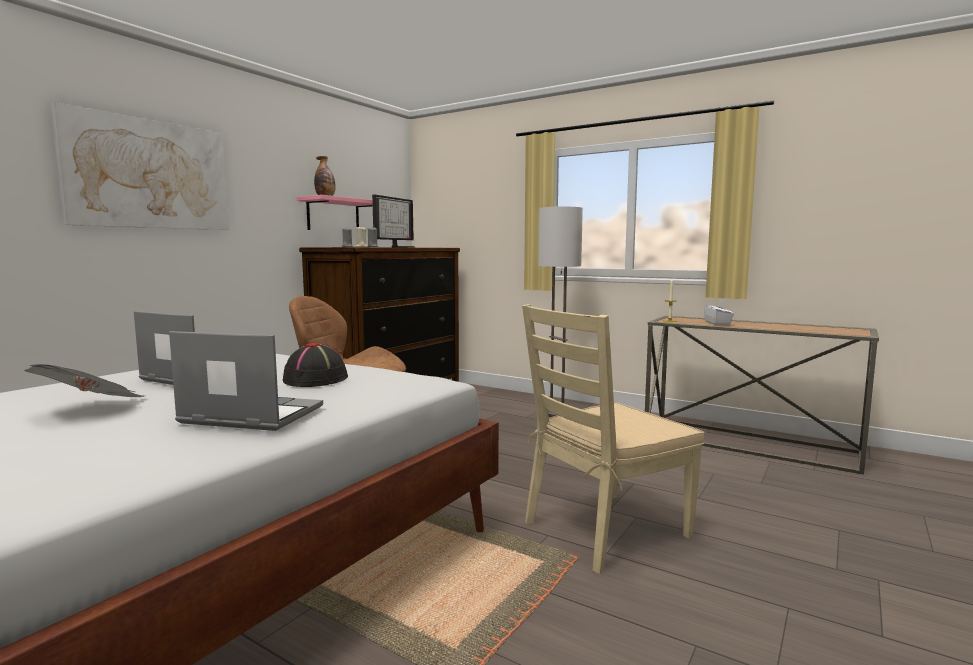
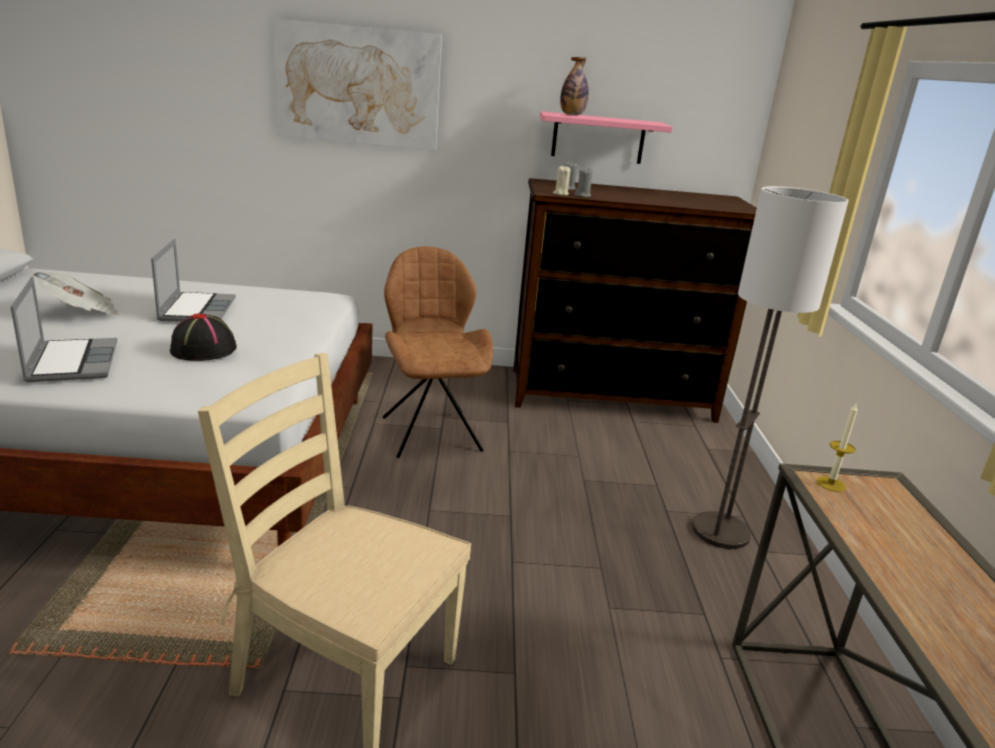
camera: 55 degrees right, 15 degrees up
monitor [372,194,415,247] -> none
white tissue box [704,299,734,325] -> none

